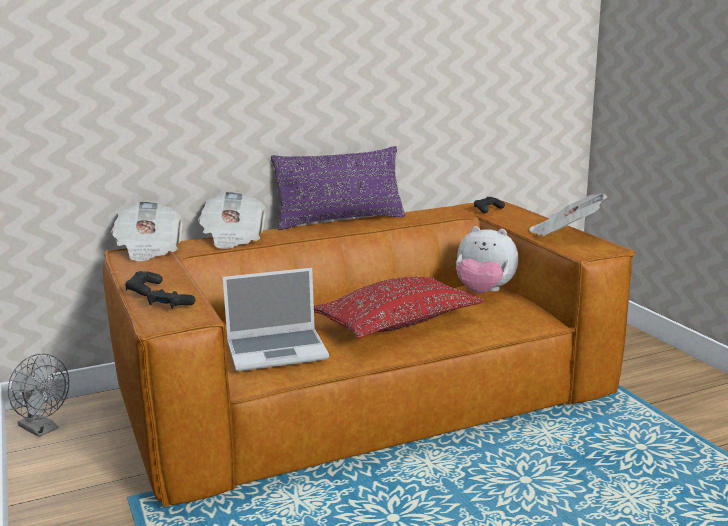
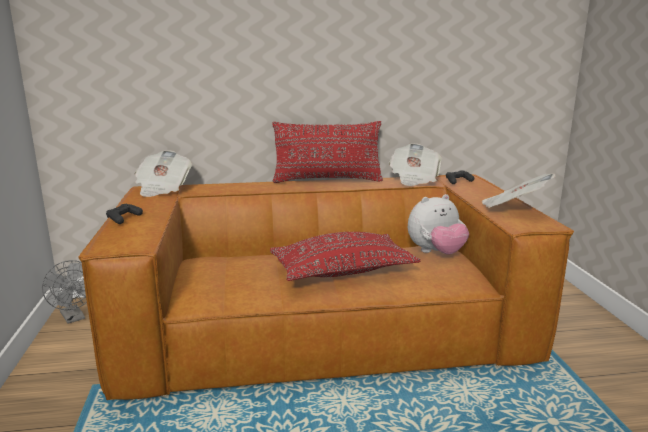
camera: 15 degrees right, 0 degrees up
black game controller [147,289,195,309] -> none
newspaper [198,191,267,249] -> newspaper moved to [389,143,442,186]
laptop [223,268,329,371] -> none
purple pillow [271,146,406,230] -> red pillow [272,121,383,183]
plush toy [456,226,518,293] -> plush toy turned 60 degrees counterclockwise [408,194,469,255]

